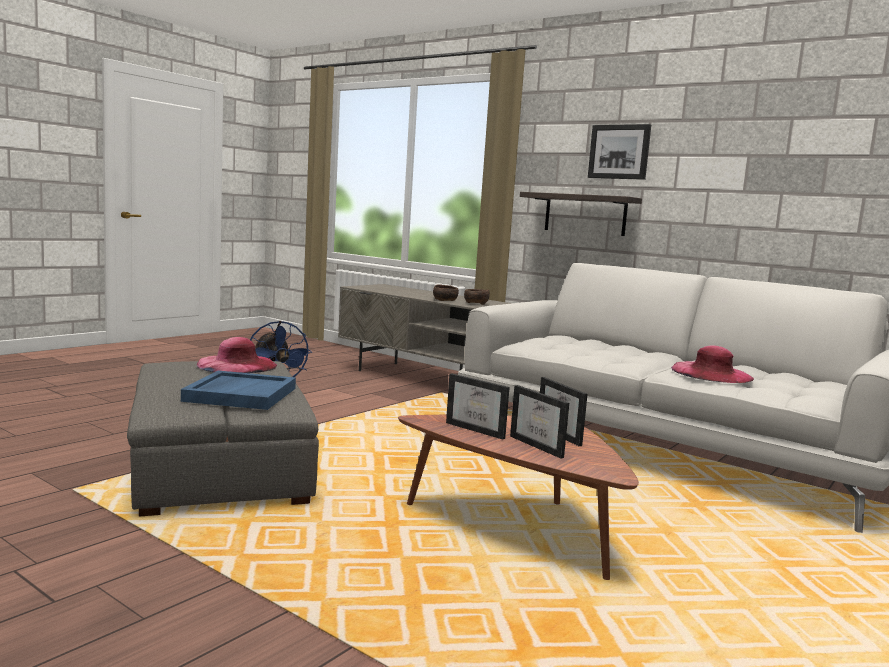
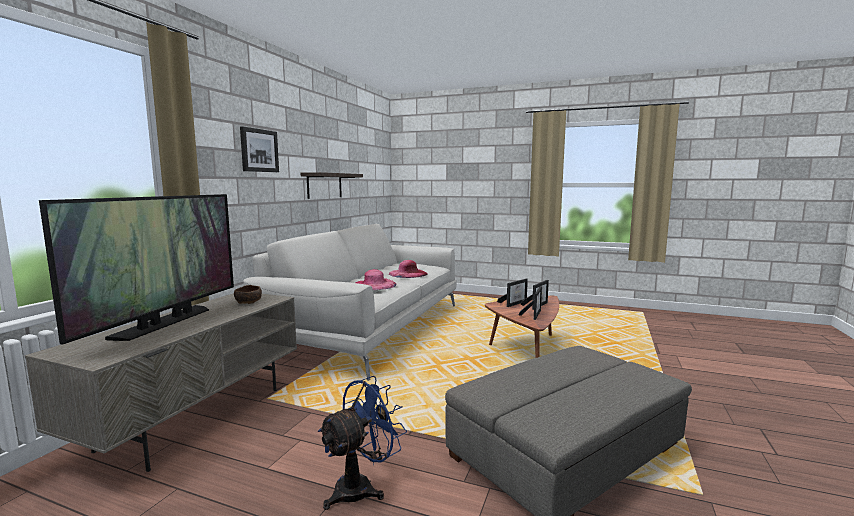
camera: 105 degrees left, 0 degrees up
blue tray [181,371,296,410] -> none
pink hat [197,337,277,373] -> pink hat moved to [356,269,397,290]
brown bowl [433,284,459,301] -> none
shelf [520,192,642,236] -> shelf moved to [301,172,363,199]
none -> television [39,194,234,345]

